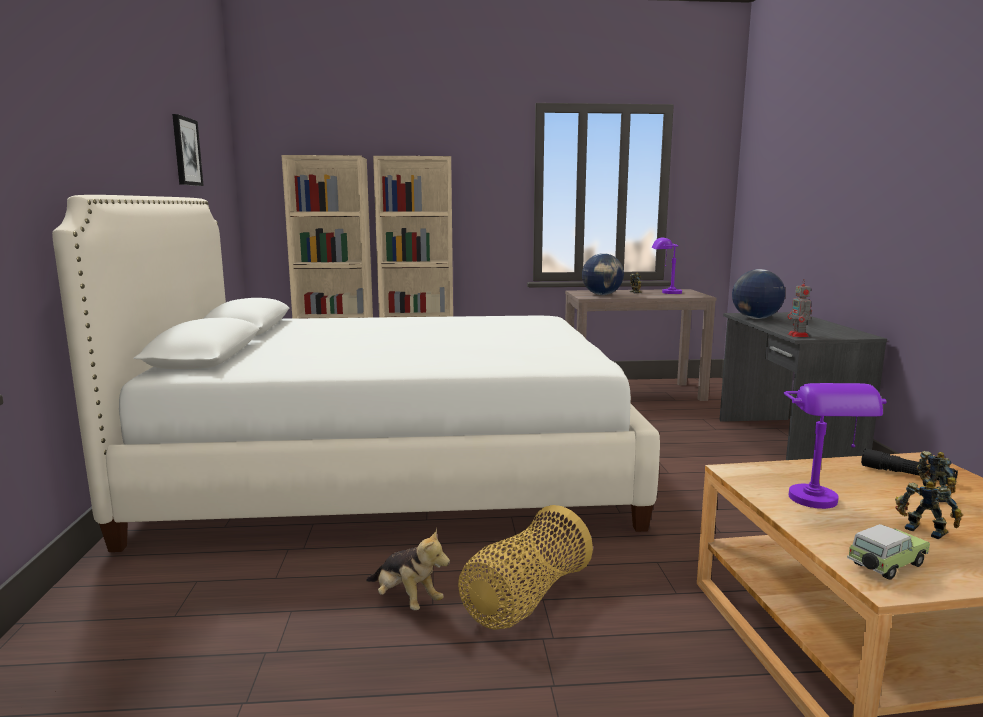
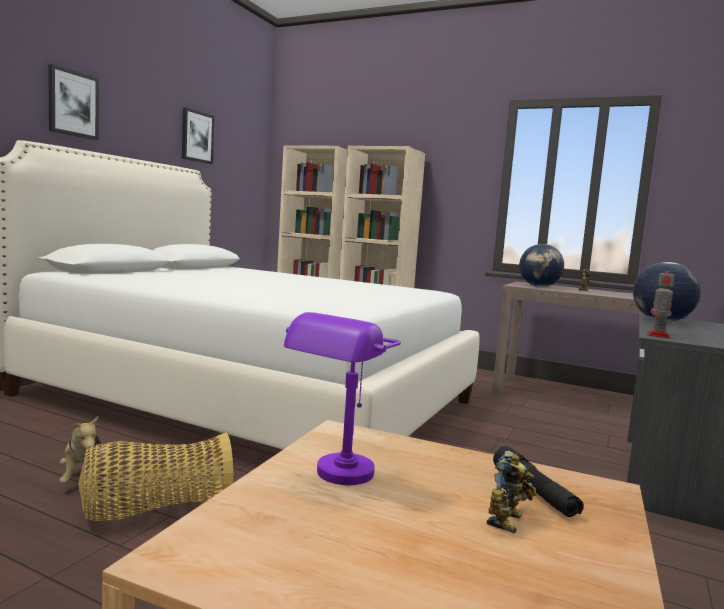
camera: 30 degrees right, 5 degrees down
purple table lamp [652,237,682,294] -> none
toy car [847,524,930,580] -> none
toy robot [895,481,963,539] -> none
none -> picture [49,64,99,140]

